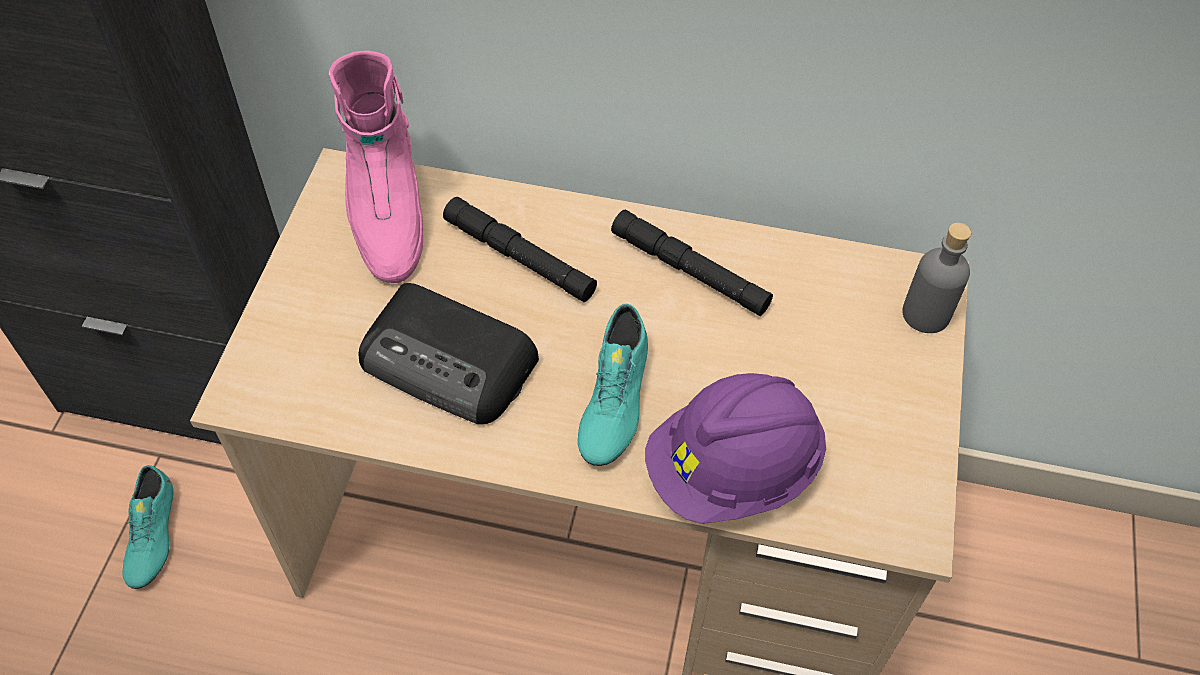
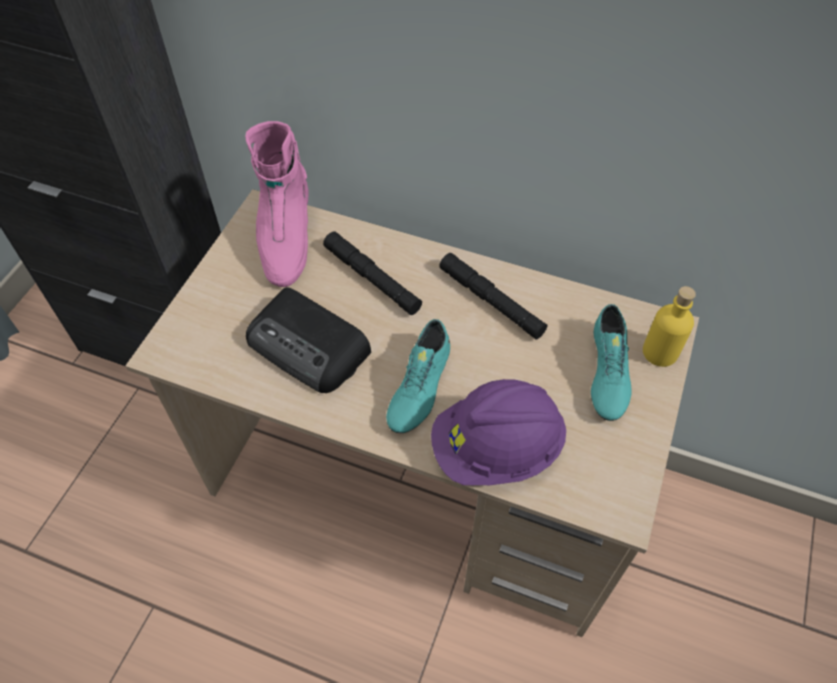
camera: 10 degrees right, 0 degrees up
turquoise shoe [123,465,173,589] -> turquoise shoe moved to [591,304,632,421]
grey bottle [902,223,971,333] -> yellow bottle [643,286,696,367]

